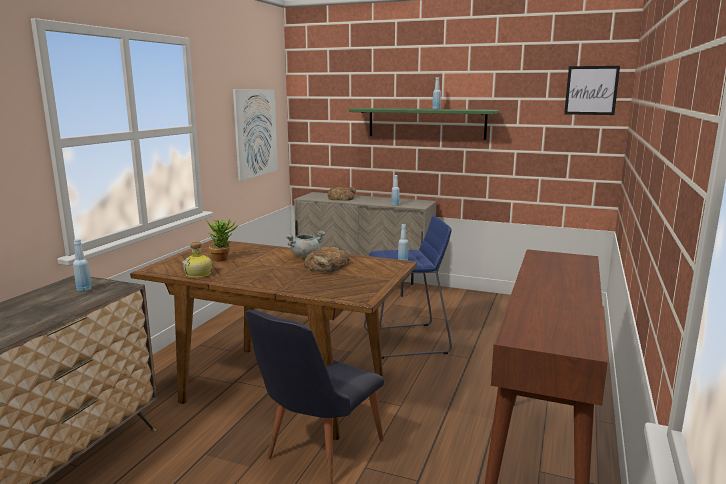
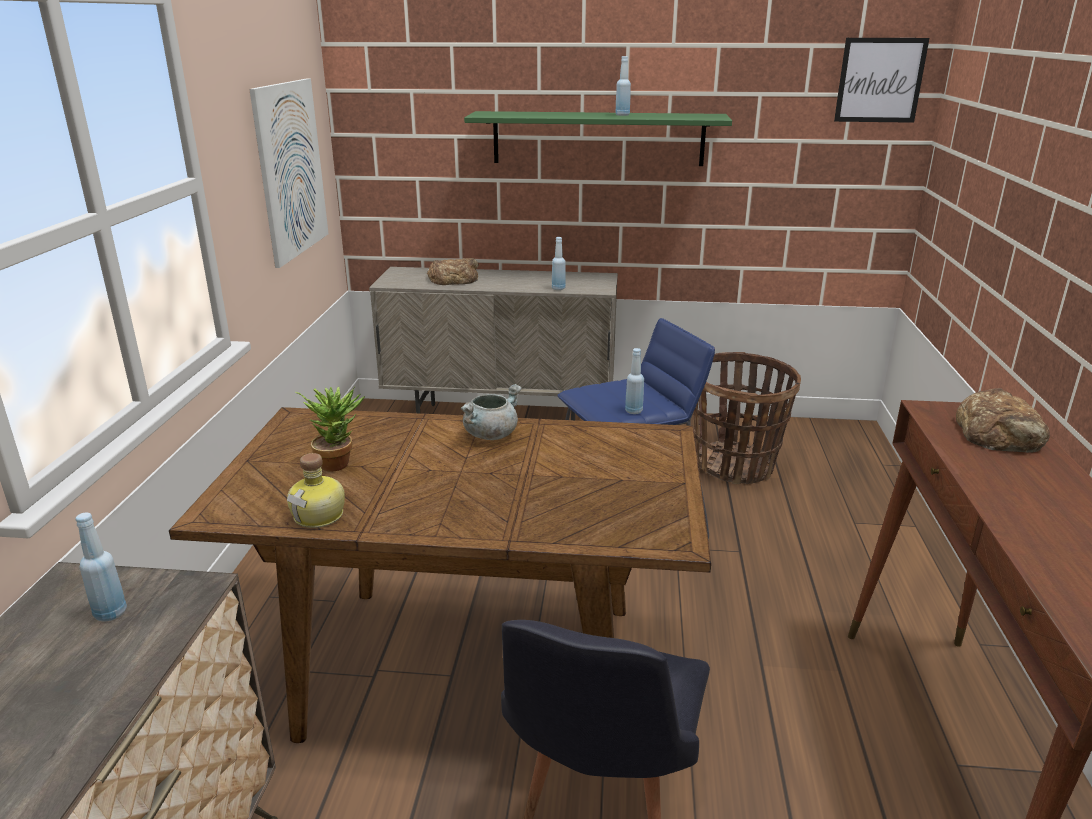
camera: 15 degrees left, 10 degrees up
bread [304,246,350,273] -> bread moved to [956,388,1050,453]
none -> basket [693,352,801,484]

